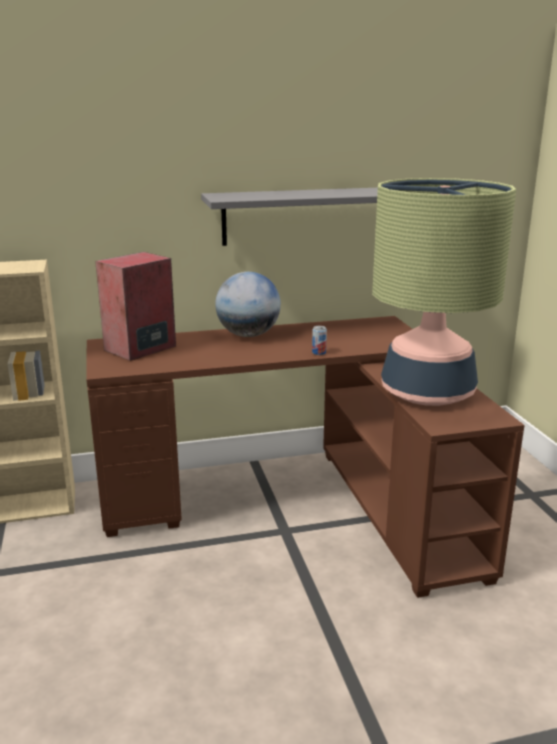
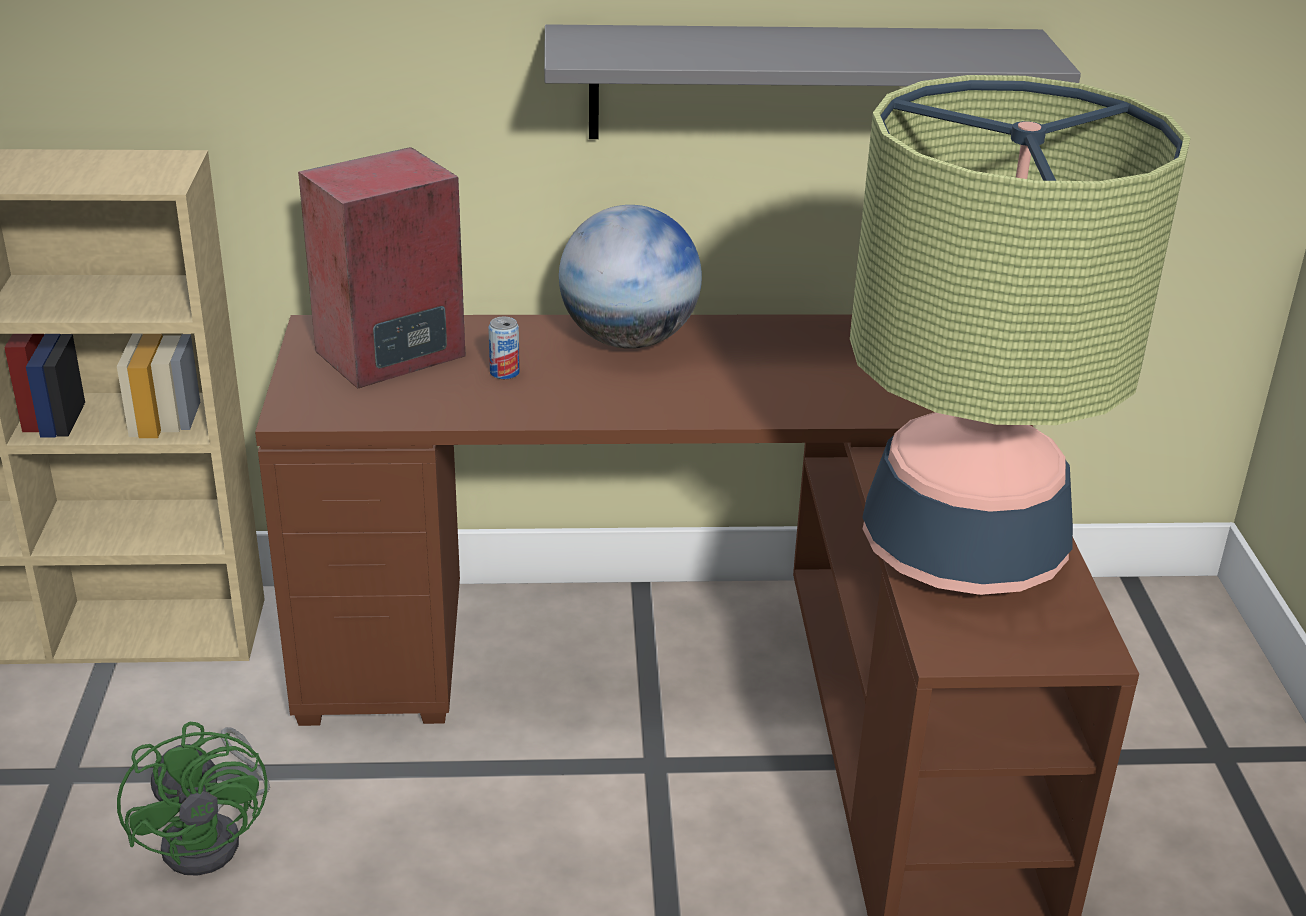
camera: 10 degrees right, 10 degrees up
can [312,326,327,355] -> can moved to [488,317,520,379]
none -> green fan [117,722,270,876]

